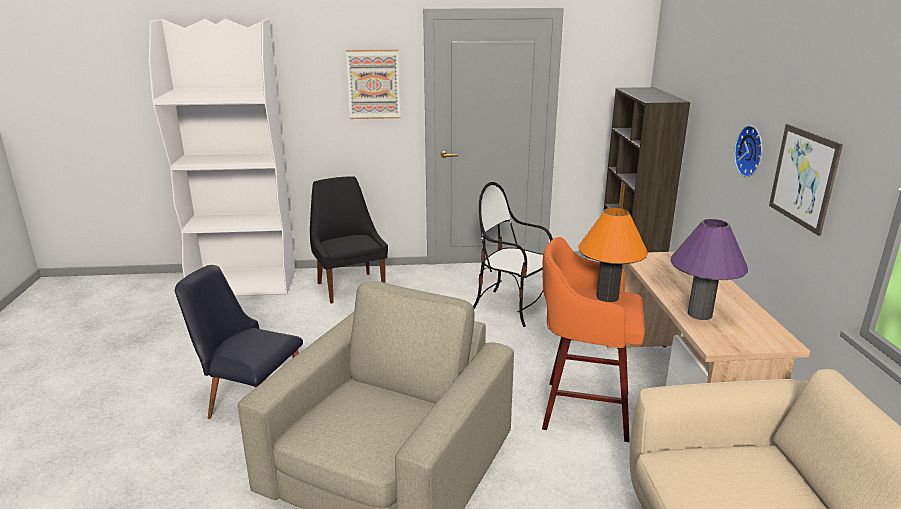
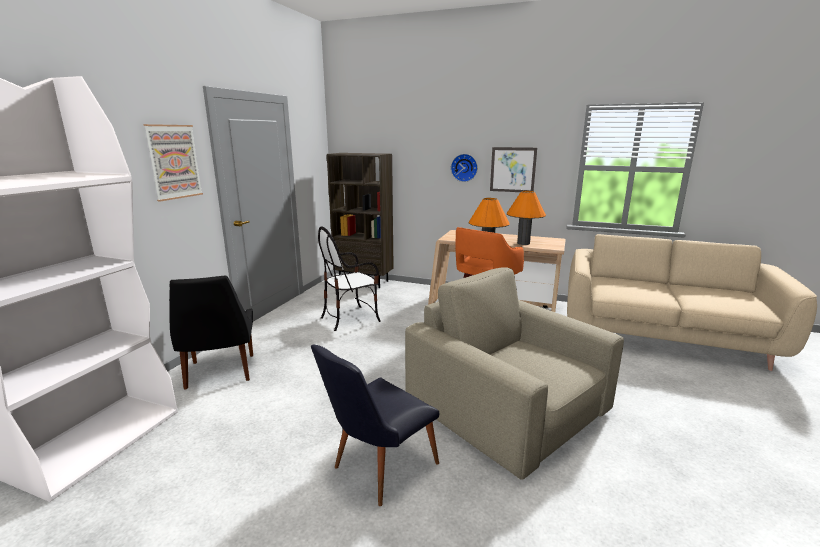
camera: 65 degrees left, 5 degrees down
black chair [310,176,388,303] -> black chair turned 105 degrees counterclockwise [169,276,253,390]
purple table lamp [670,219,748,320] -> orange table lamp [507,191,546,245]

